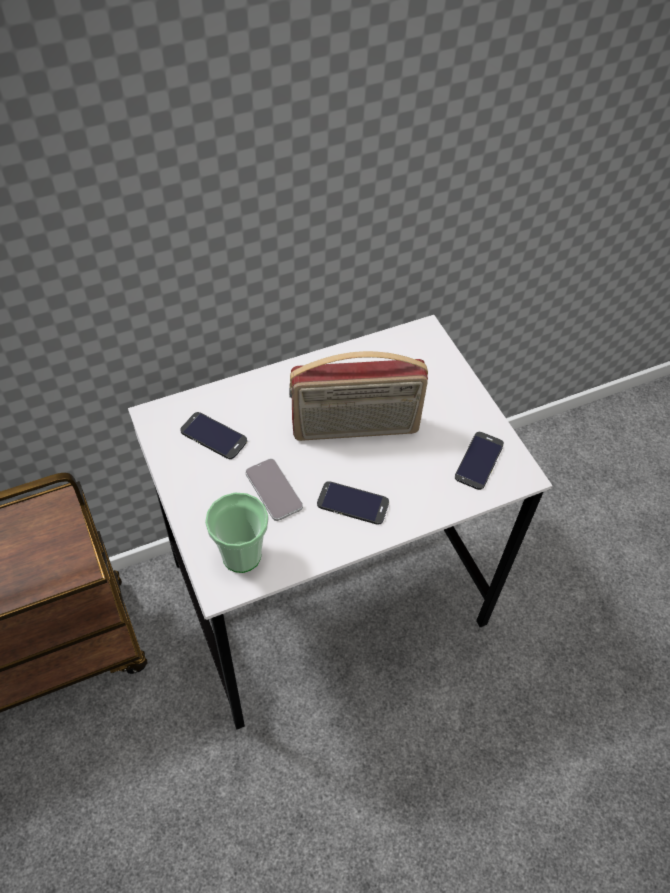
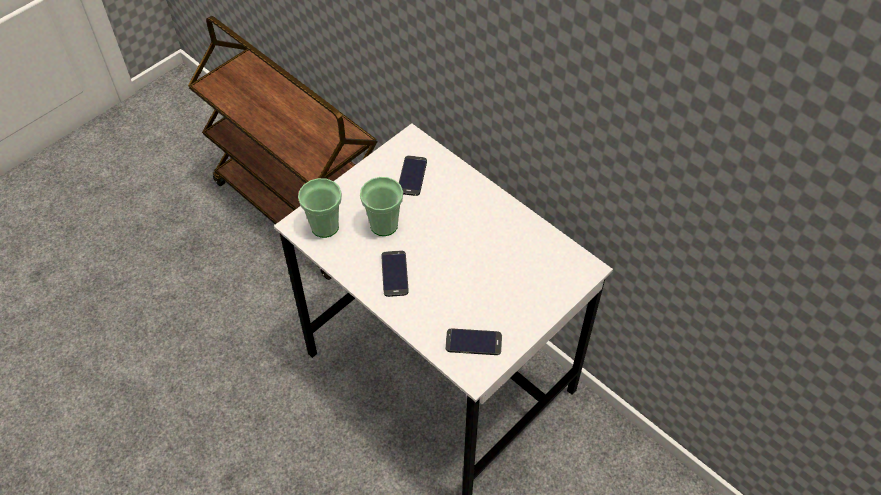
camera: 70 degrees right, 0 degrees up
phone [246,458,303,521] -> cup [360,177,403,236]
radio [289,351,428,441] -> none

